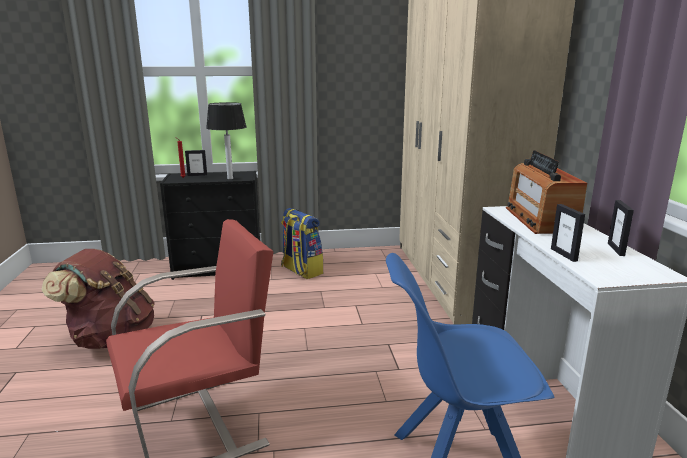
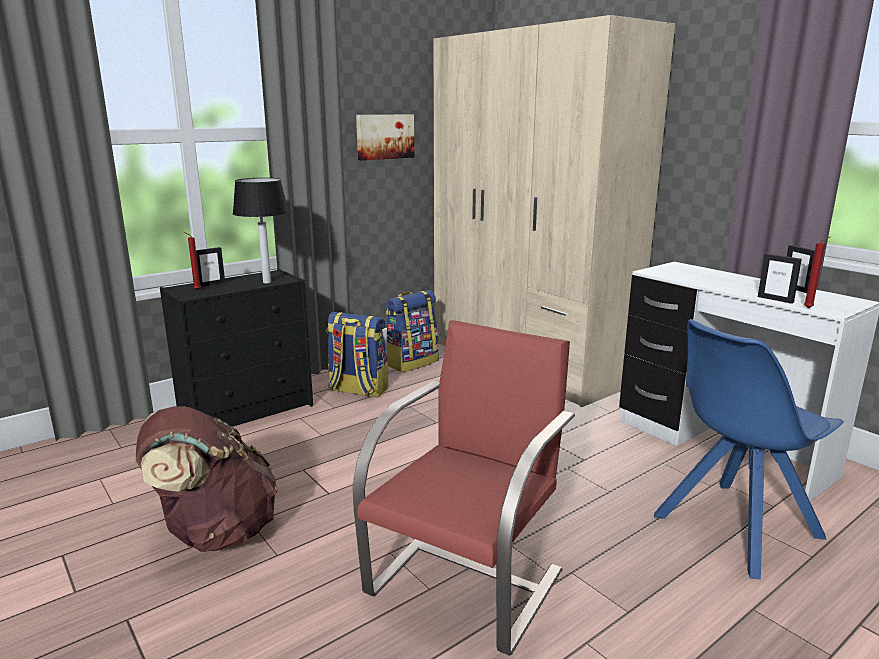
camera: 30 degrees left, 0 degrees up
radio [506,150,587,234] -> none
none -> picture [356,115,414,160]
none -> backpack [386,290,439,372]
none -> red candle [804,237,830,308]

